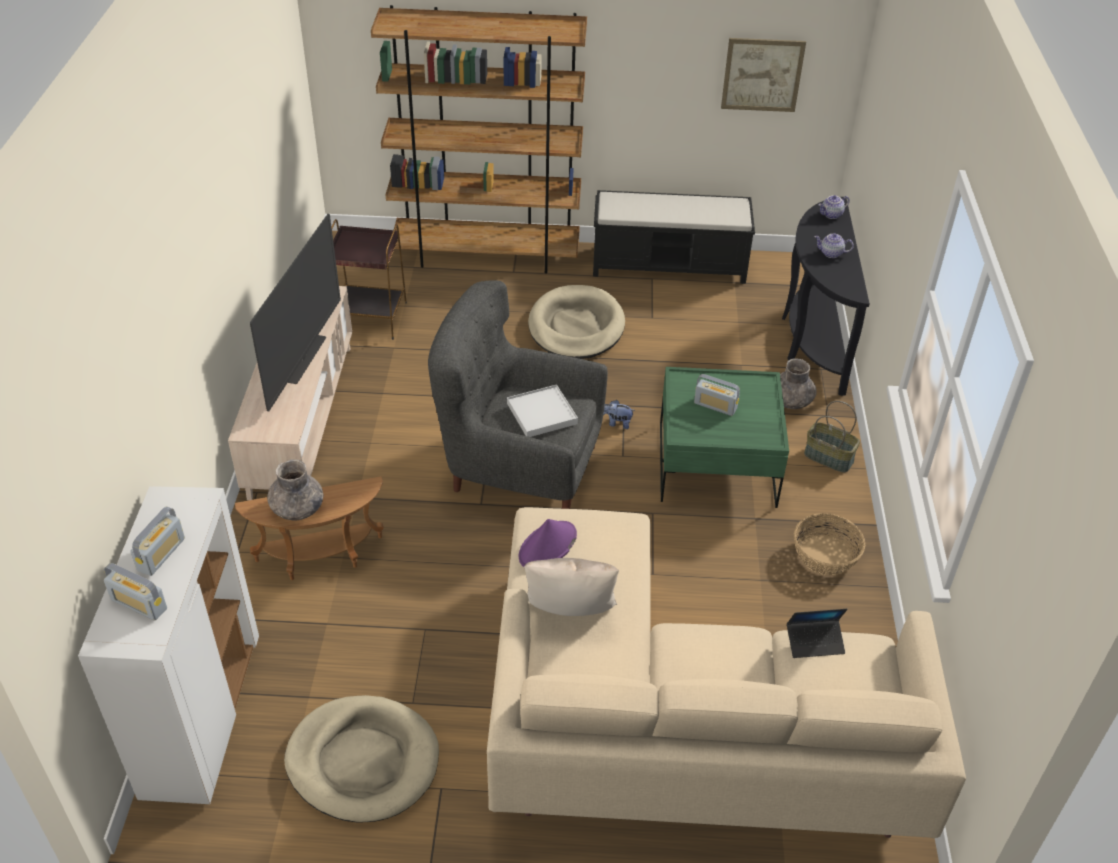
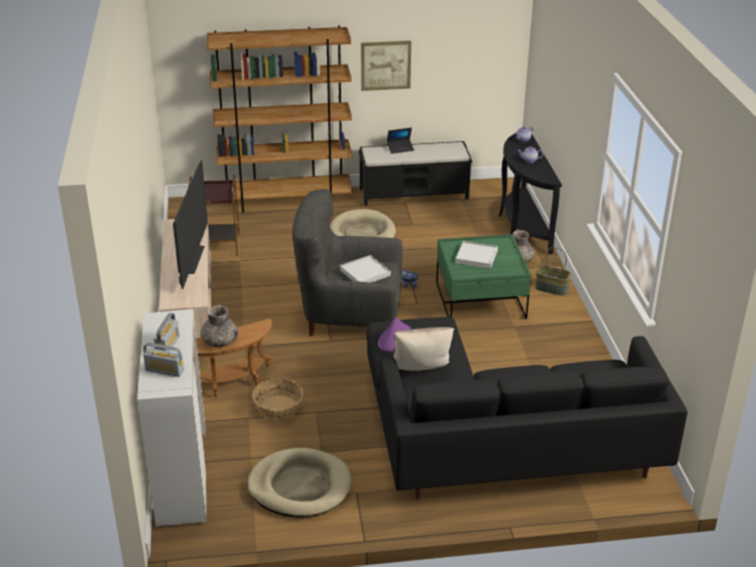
camera: 10 degrees left, 10 degrees down
beige sofa [487,507,966,838] -> black sofa [366,317,688,499]
radio [694,374,740,416] -> white tray [455,241,498,269]
picture [721,38,806,112] -> picture moved to [361,41,411,91]
laptop [787,609,848,658] -> laptop moved to [386,128,414,154]
basket [794,513,865,576] -> basket moved to [252,378,303,420]

